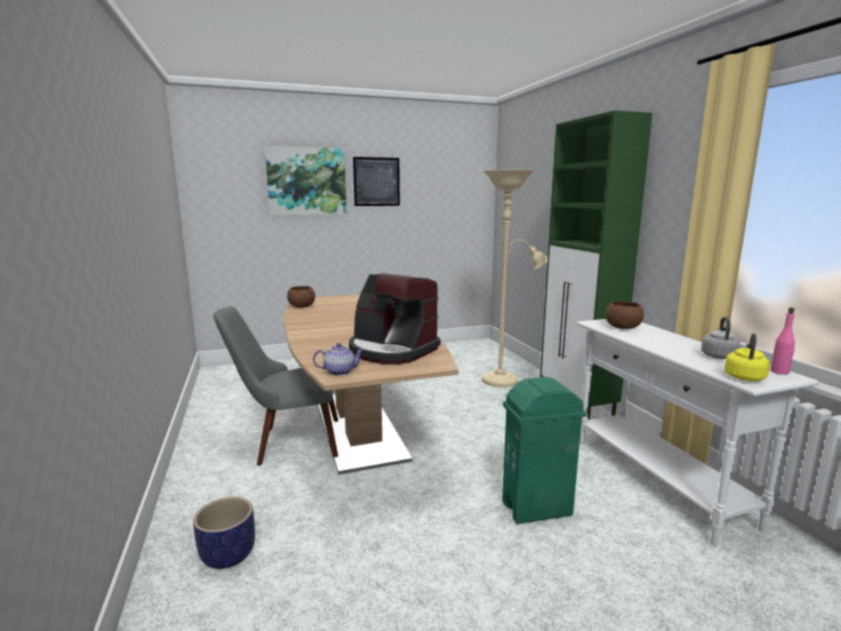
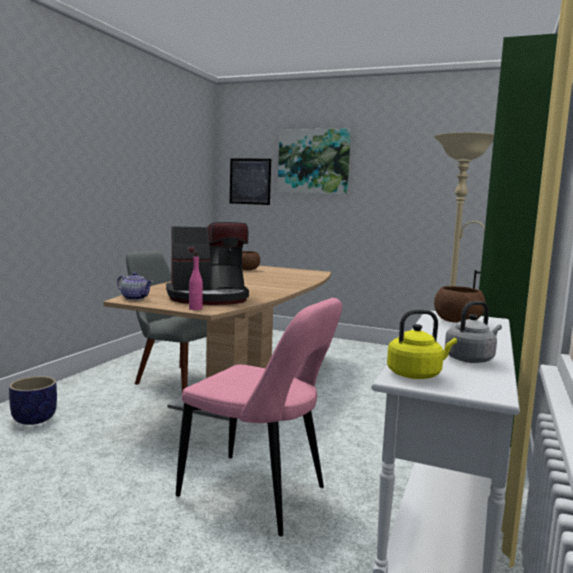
camera: 40 degrees right, 5 degrees down
coffee machine [349,273,440,364] -> coffee machine turned 90 degrees counterclockwise [166,222,249,305]
picture [353,157,400,206] -> picture moved to [230,159,271,205]
green trash can [502,377,586,524] -> pink chair [176,298,342,536]
pink bottle [770,308,795,375] -> pink bottle moved to [189,251,203,310]

